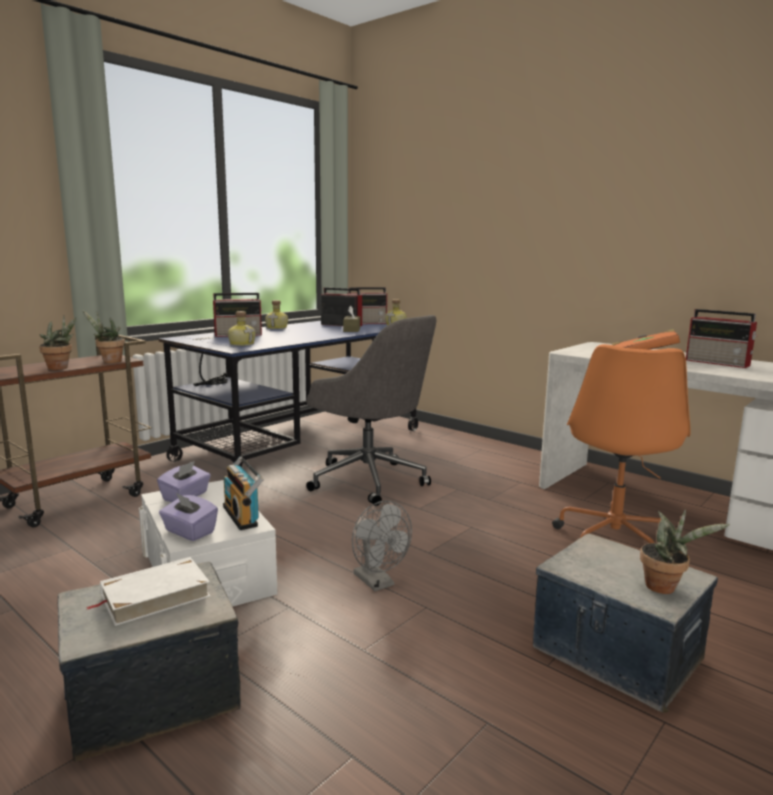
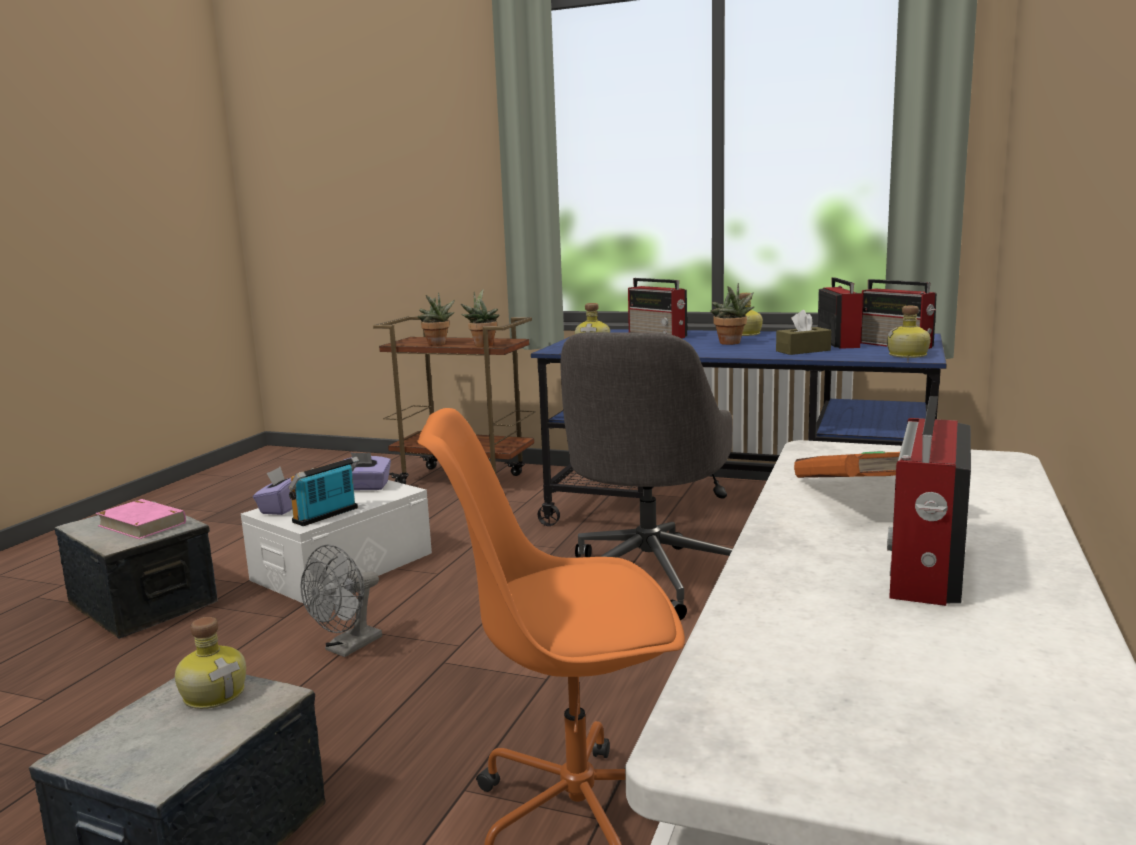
camera: 70 degrees right, 0 degrees up
white book [87,557,210,626] -> pink book [96,499,186,539]
potted plant [640,509,730,594] -> potted plant moved to [710,283,755,345]
none -> bottle [175,617,246,709]

